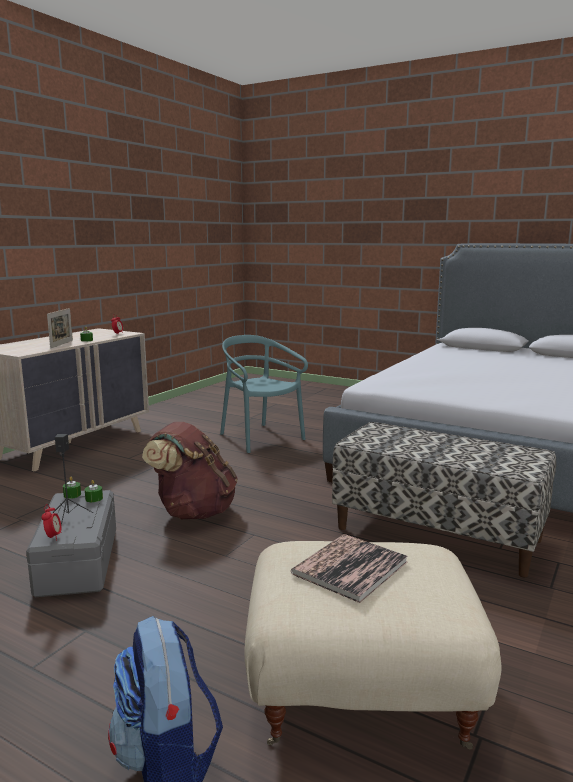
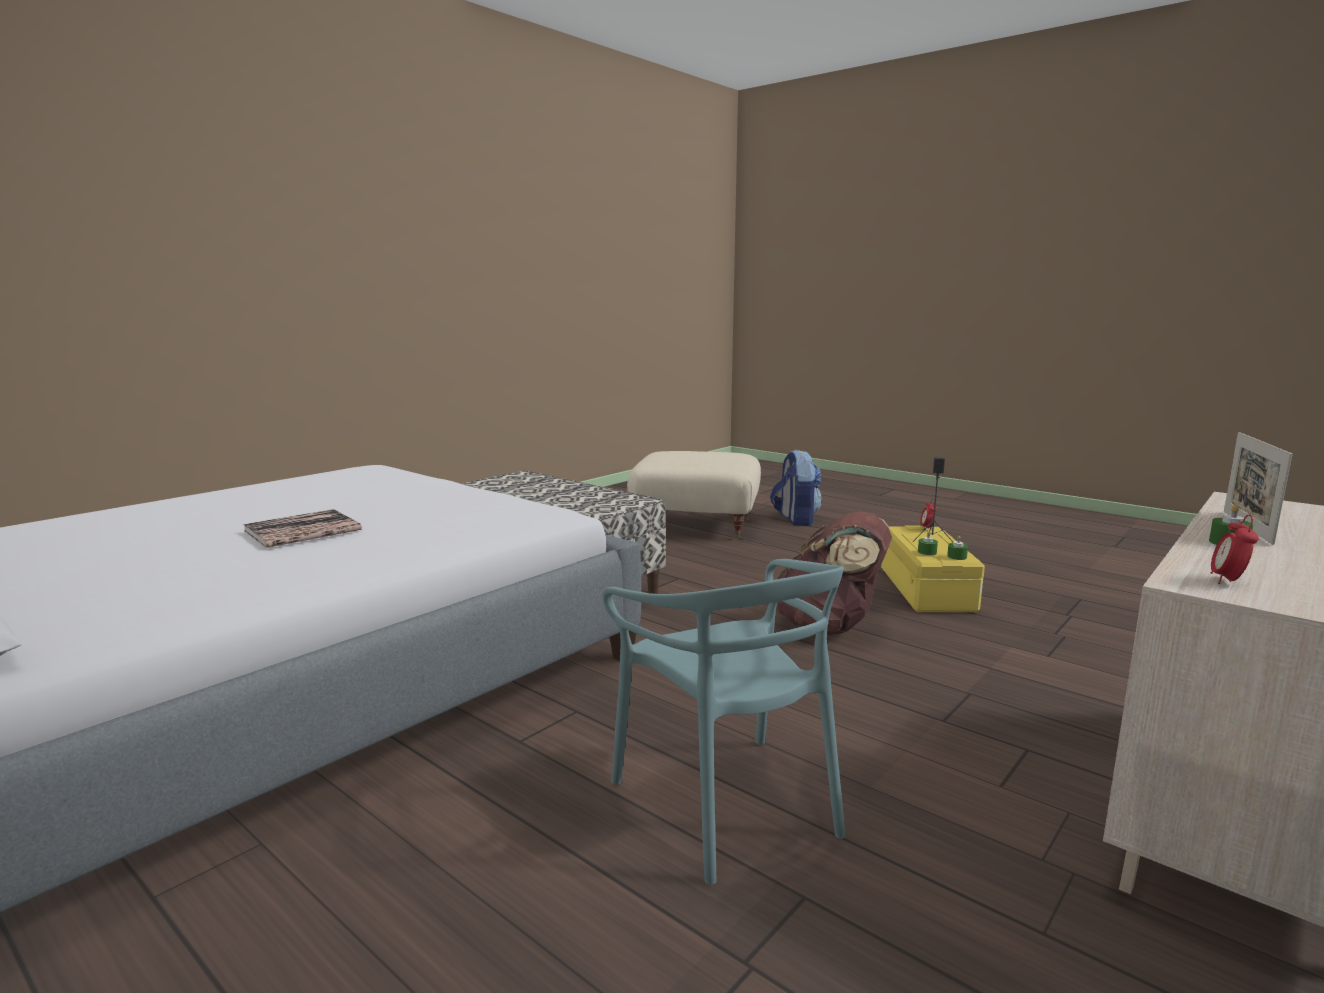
camera: 170 degrees left, 0 degrees up
grey storage box [26,490,116,597] -> yellow storage box [881,525,985,612]
book [291,534,408,603] -> book moved to [243,509,362,548]

